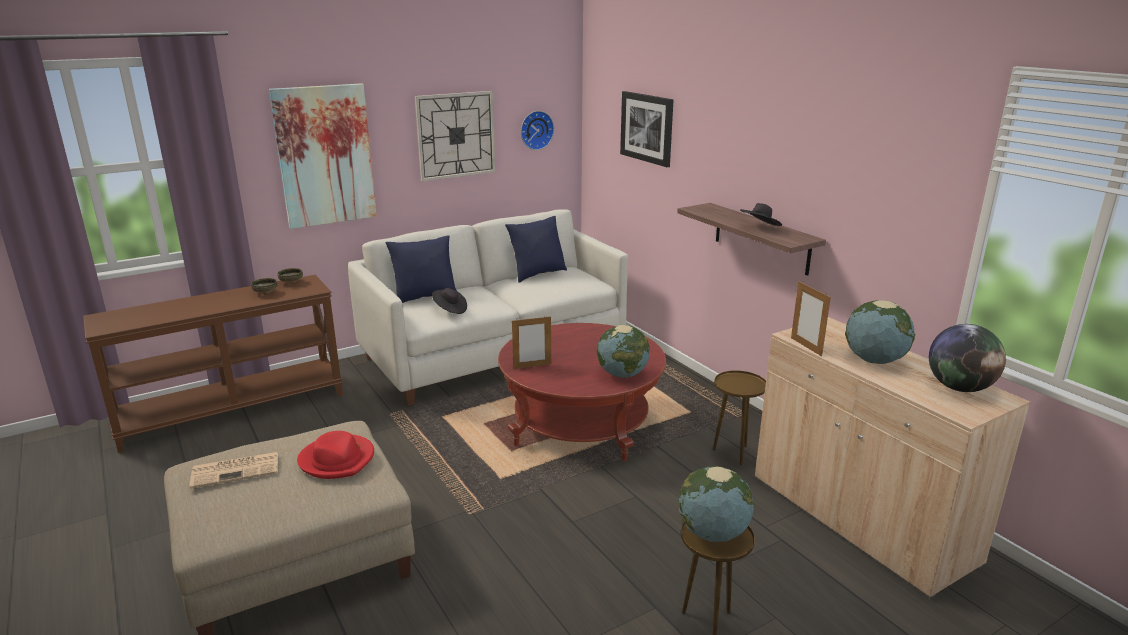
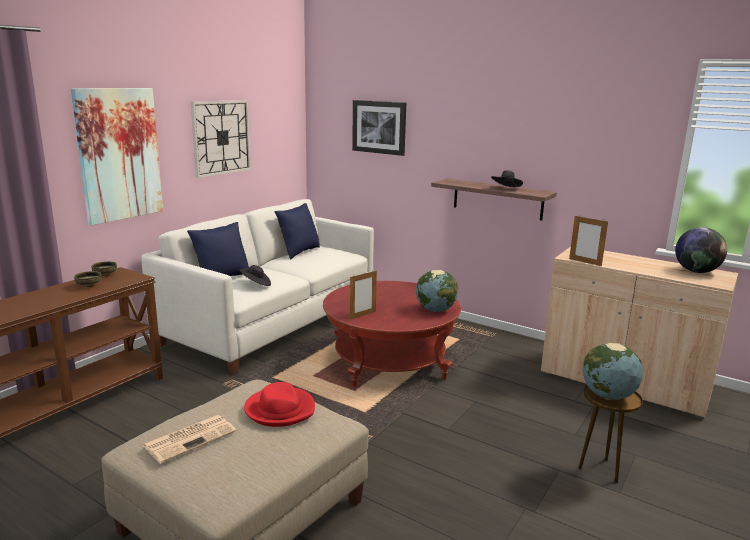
camera: 25 degrees left, 5 degrees down
wall clock [521,111,554,150] -> none
brown side table [713,370,766,465] -> none
globe [845,300,915,364] -> none

